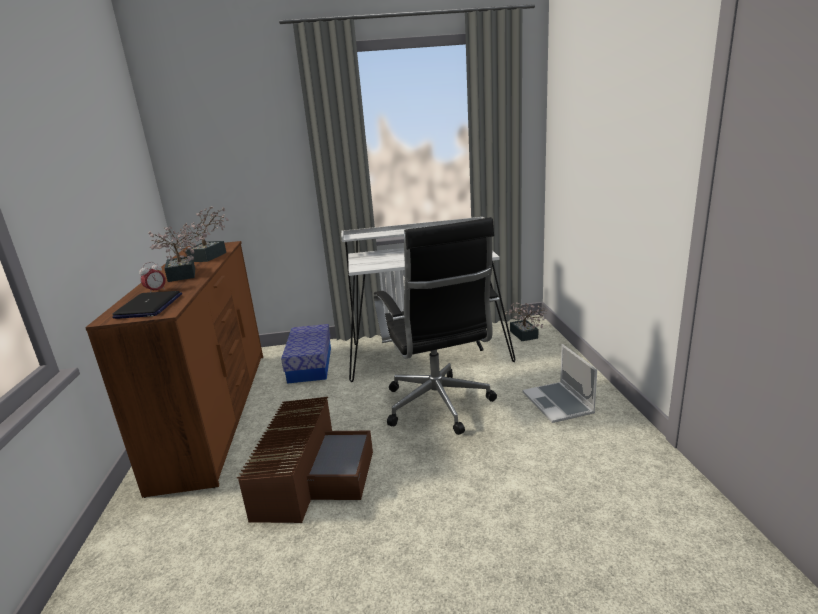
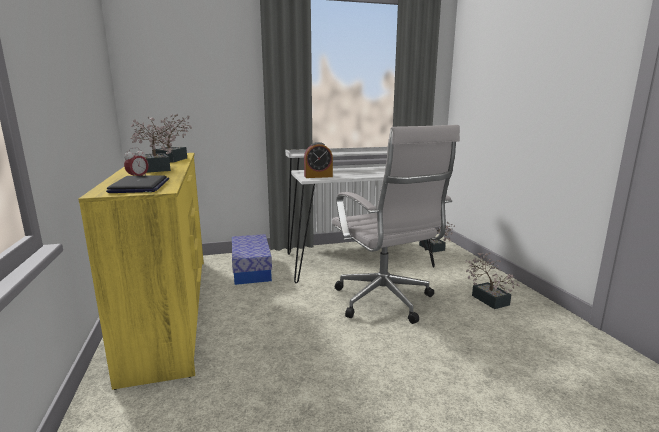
camera: 10 degrees left, 5 degrees down
brown dresser [85,241,263,498] -> yellow dresser [78,153,204,390]
brown storage box [237,397,373,523] -> none
black office chair [374,217,499,435] -> white office chair [332,125,460,324]
laptop [523,344,597,423] -> potted plant [465,252,520,309]
none -> alarm clock [304,142,333,178]

